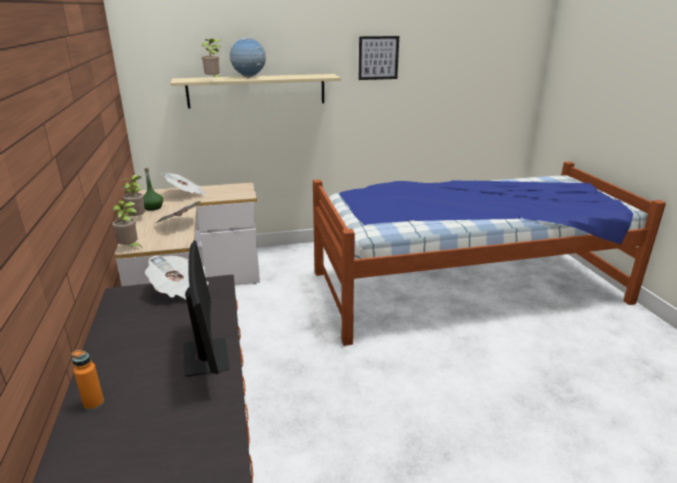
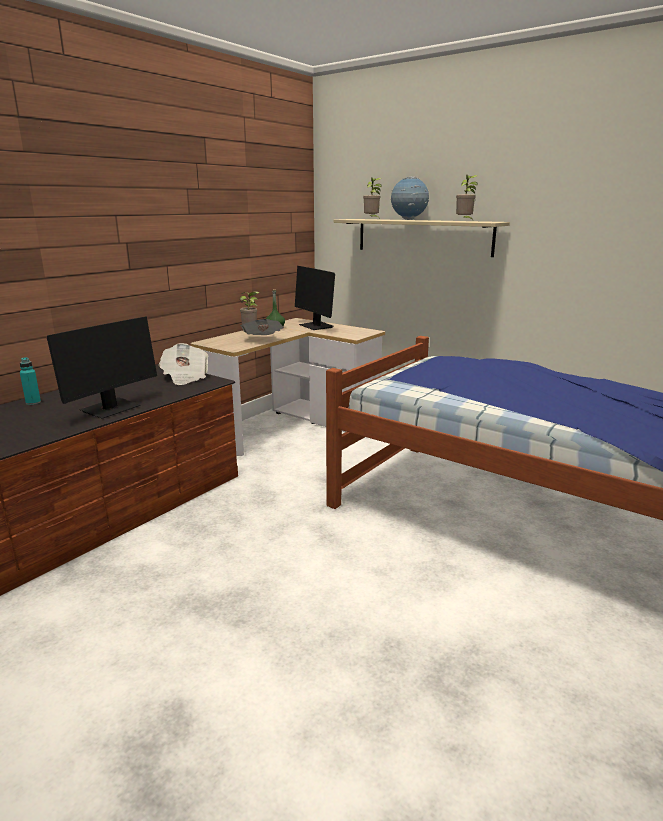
camera: 50 degrees right, 5 degrees down
orange bottle [72,350,104,411] -> turquoise bottle [20,357,41,405]
potted plant [112,201,142,247] -> potted plant moved to [456,175,478,220]
newspaper [161,173,207,195] -> monitor [295,266,335,330]
picture [359,36,399,80] -> none

